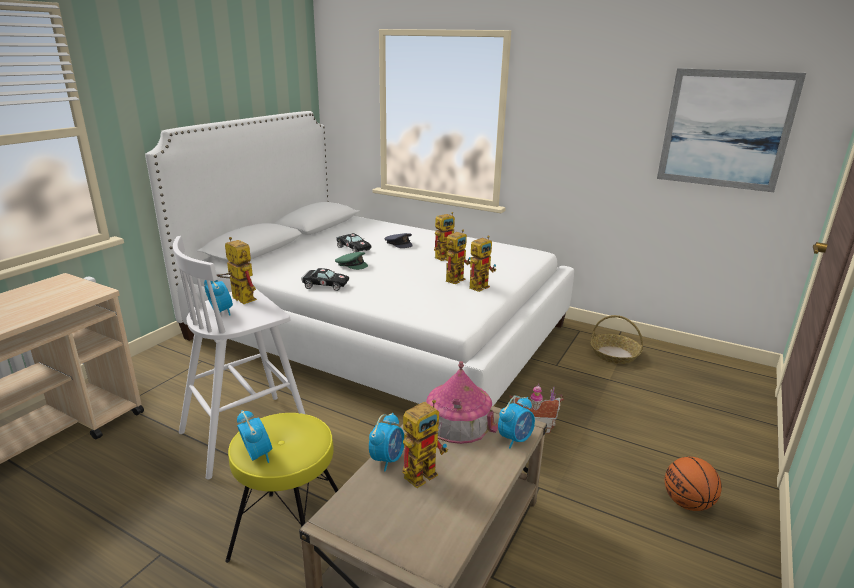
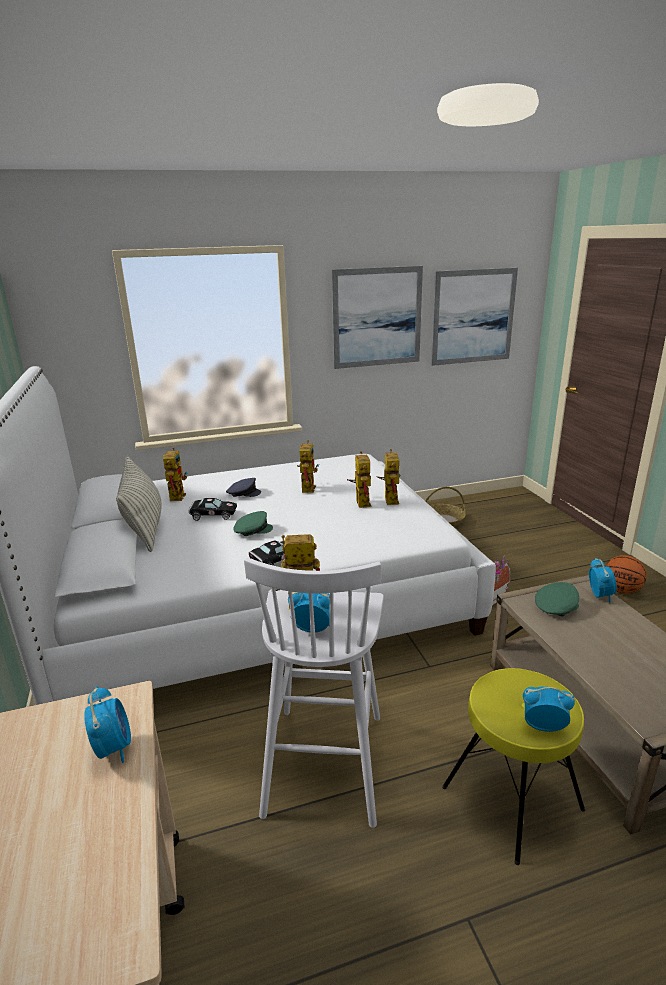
camera: 45 degrees left, 0 degrees up
alarm clock [369,413,404,471] -> alarm clock moved to [84,686,131,763]
toy robot [402,400,448,488] -> toy robot moved to [163,447,187,501]
toy house [426,361,498,444] -> green cap [535,582,579,616]
none -> pillow [116,456,162,552]
none -> picture [331,266,423,369]

